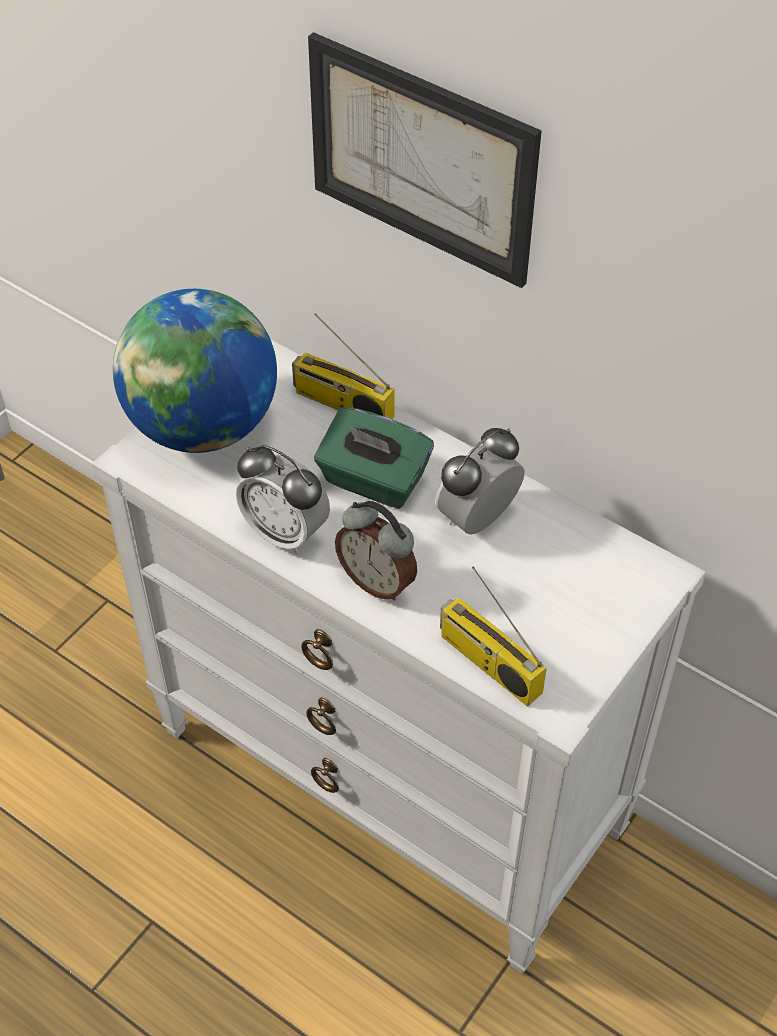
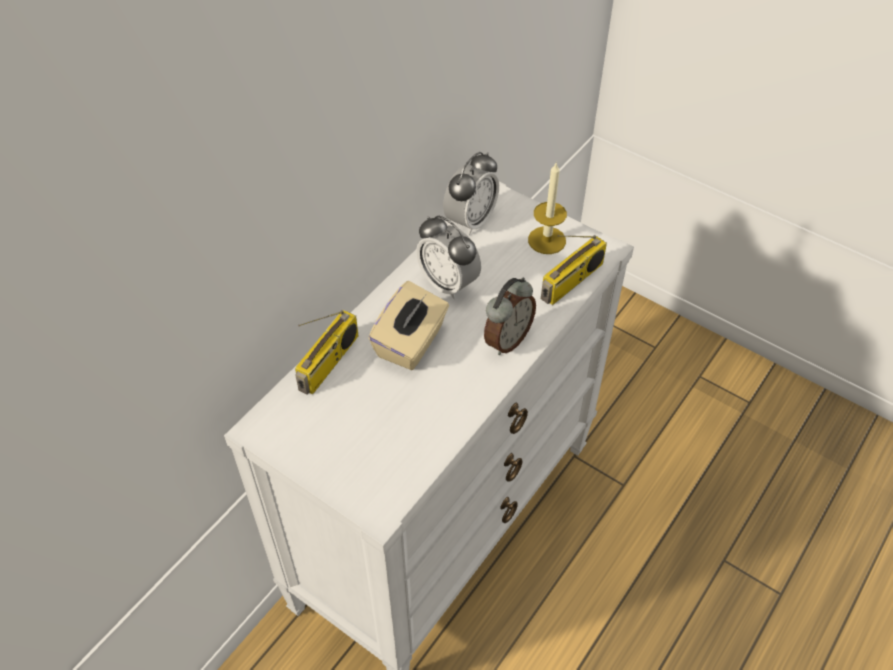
camera: 90 degrees left, 0 degrees up
globe [113,289,277,453] -> none
alarm clock [236,445,330,554] -> alarm clock moved to [443,152,499,235]
picture [308,32,541,288] -> none
green tissue box [314,407,434,509] -> beige tissue box [368,281,449,370]
none -> candle [528,163,567,254]

